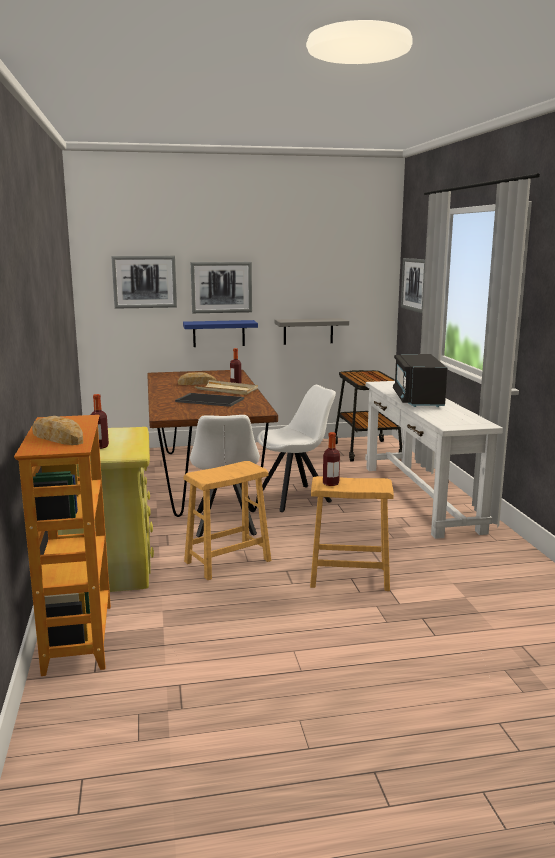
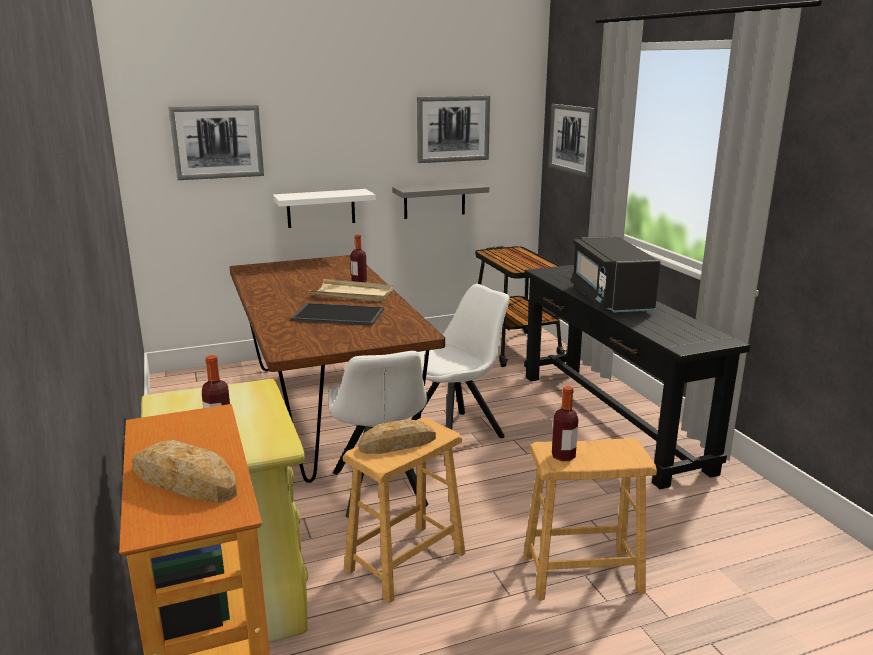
camera: 10 degrees left, 5 degrees up
bread [178,372,216,385] -> bread moved to [359,419,436,454]
blue shelf [183,320,258,347] -> white shelf [273,189,376,228]
picture [191,262,252,313] -> picture moved to [417,96,490,163]
white console table [365,381,503,539] -> black console table [524,265,750,489]

